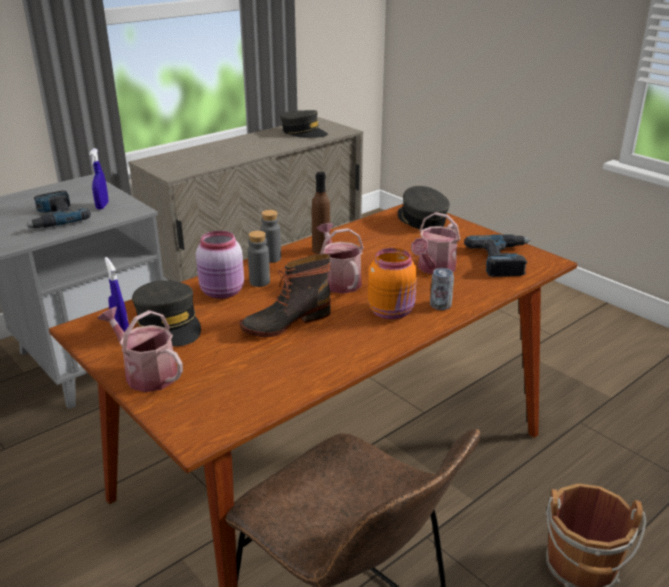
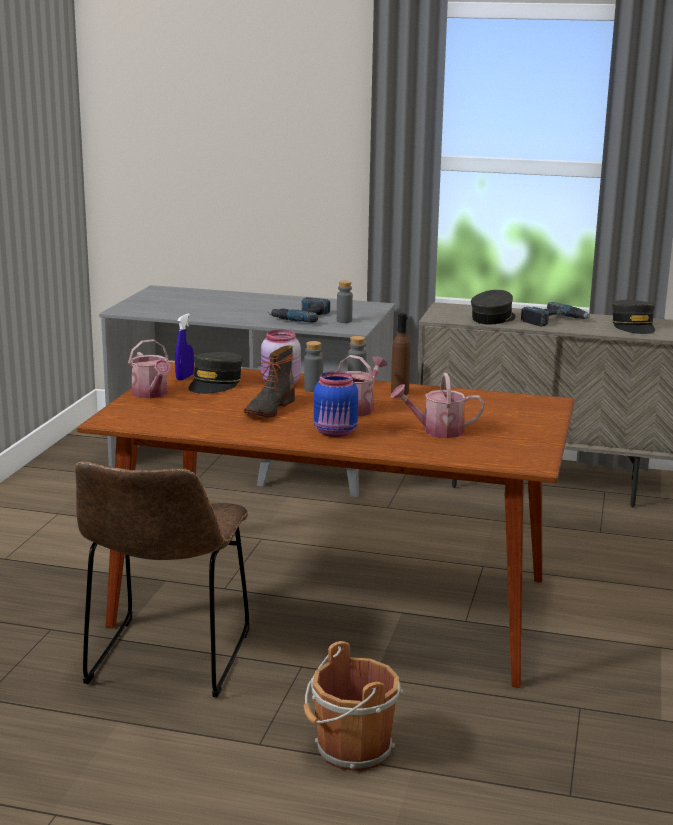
camera: 55 degrees right, 10 degrees down
blue spray bottle [89,148,109,209] -> grey bottle [337,281,353,323]
watering can [98,307,183,392] -> watering can turned 150 degrees clockwise [128,339,171,399]
boot [239,254,331,337] -> boot turned 90 degrees counterclockwise [244,346,295,418]
orange jar [368,248,417,319] -> blue jar [314,371,358,437]
grey cap [398,186,450,230] -> grey cap moved to [471,290,516,324]
can [430,268,454,310] -> none
power drill [464,234,530,277] -> power drill moved to [521,302,590,326]

